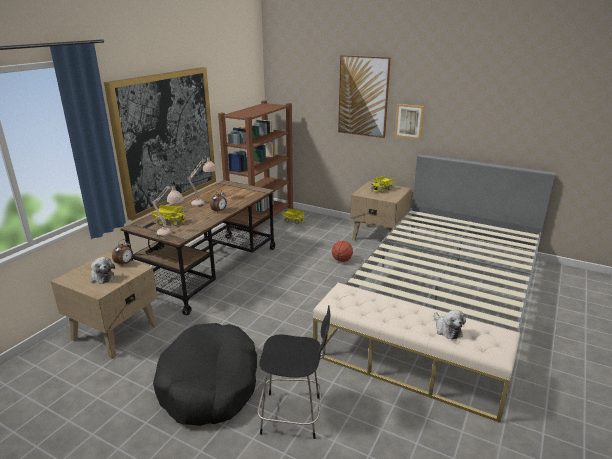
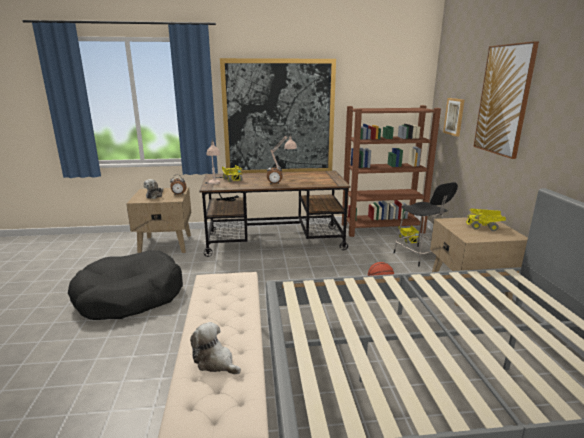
camera: 55 degrees right, 5 degrees down
black chair [258,305,330,439] -> black chair moved to [394,182,458,266]
picture [395,104,424,140] -> picture moved to [443,98,465,137]
plush toy [434,310,466,340] -> plush toy turned 90 degrees clockwise [190,322,241,375]

